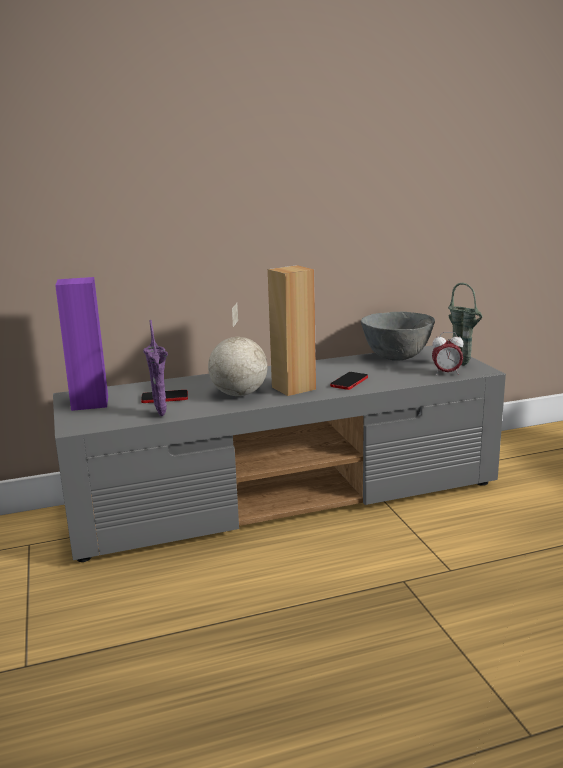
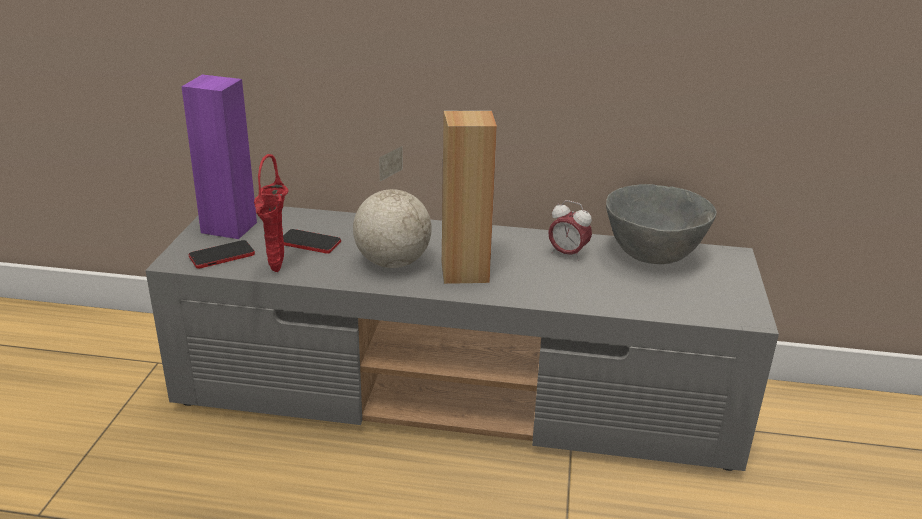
camera: 25 degrees right, 10 degrees up
purple vase [143,320,168,416] -> red vase [254,154,288,272]
phone [330,372,368,390] -> phone moved to [189,240,255,268]
alarm clock [432,332,464,375] -> alarm clock moved to [548,200,592,261]
green vase [448,283,482,365] -> none

